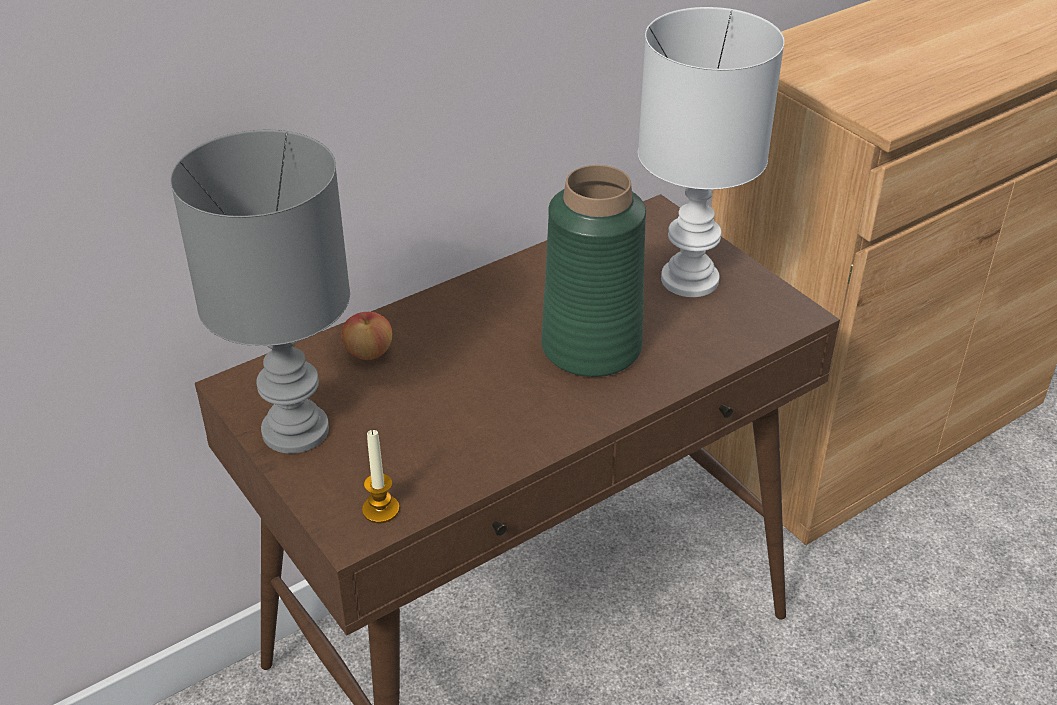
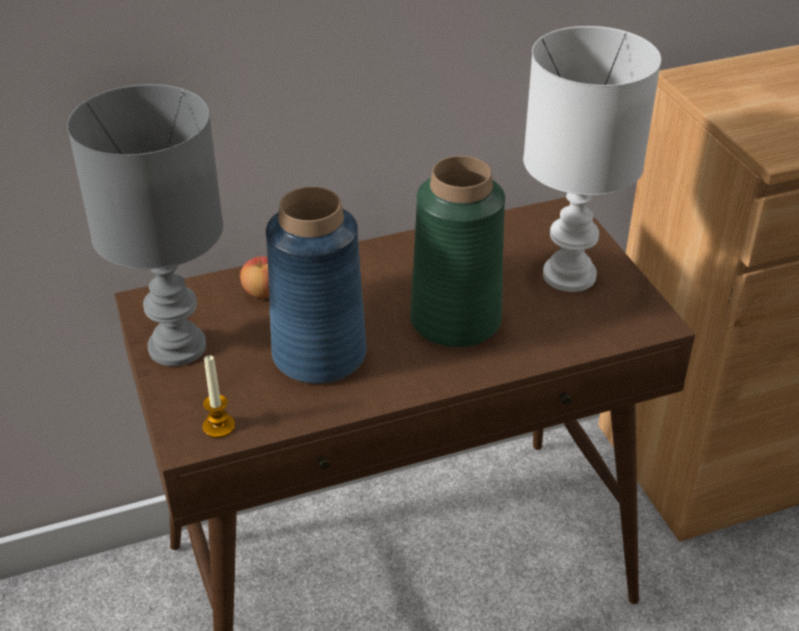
camera: 15 degrees right, 0 degrees up
none -> blue vase [266,187,367,384]

